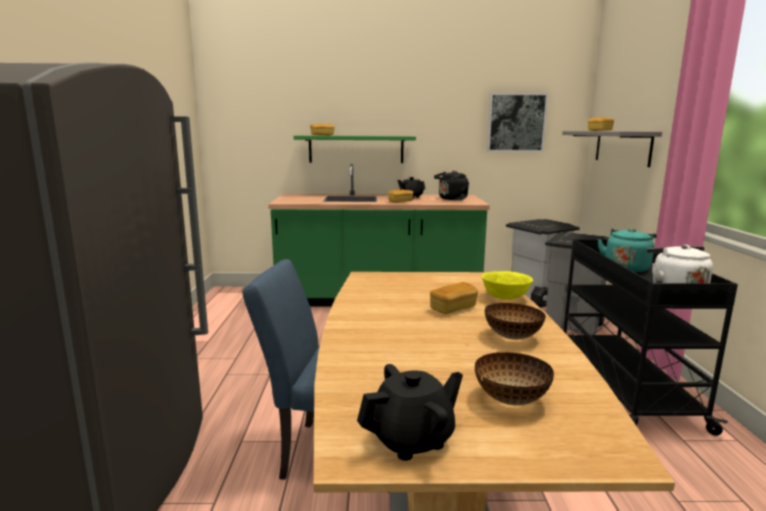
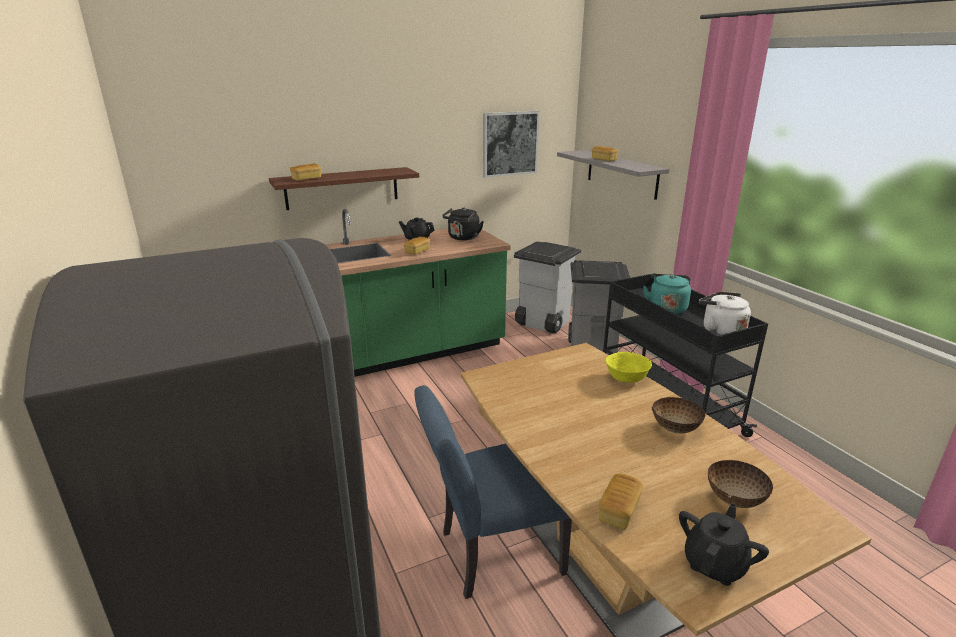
camera: 25 degrees left, 10 degrees up
green shelf [294,135,416,163] -> brown shelf [269,167,419,210]
bread [430,282,478,314] -> bread moved to [599,473,643,530]

